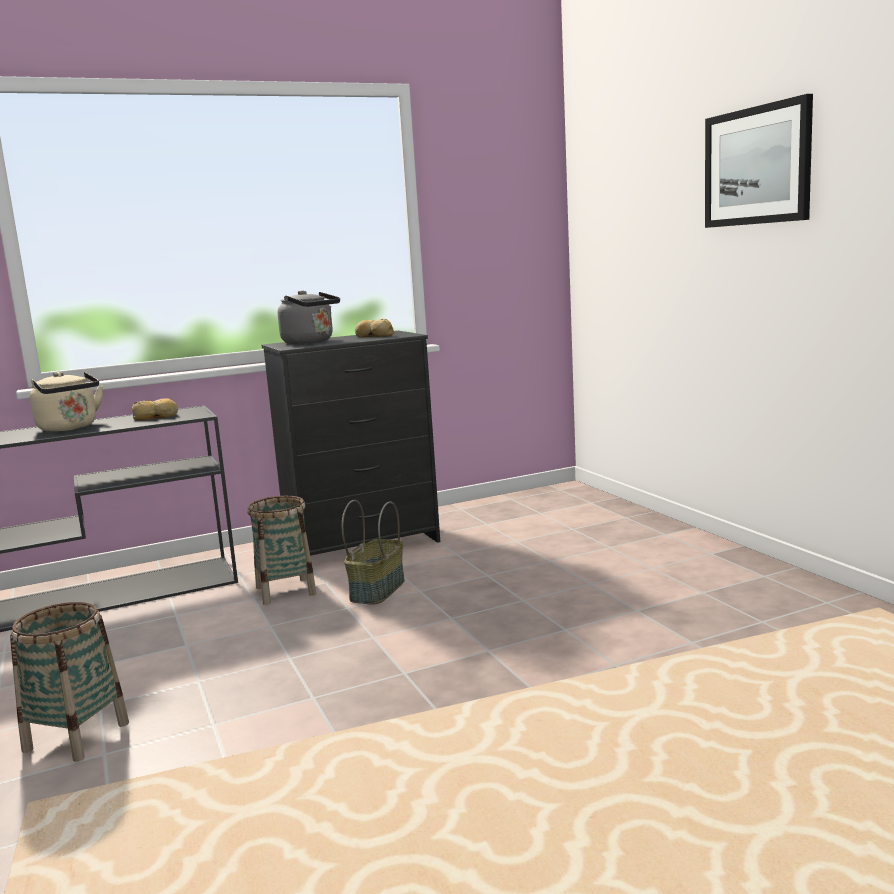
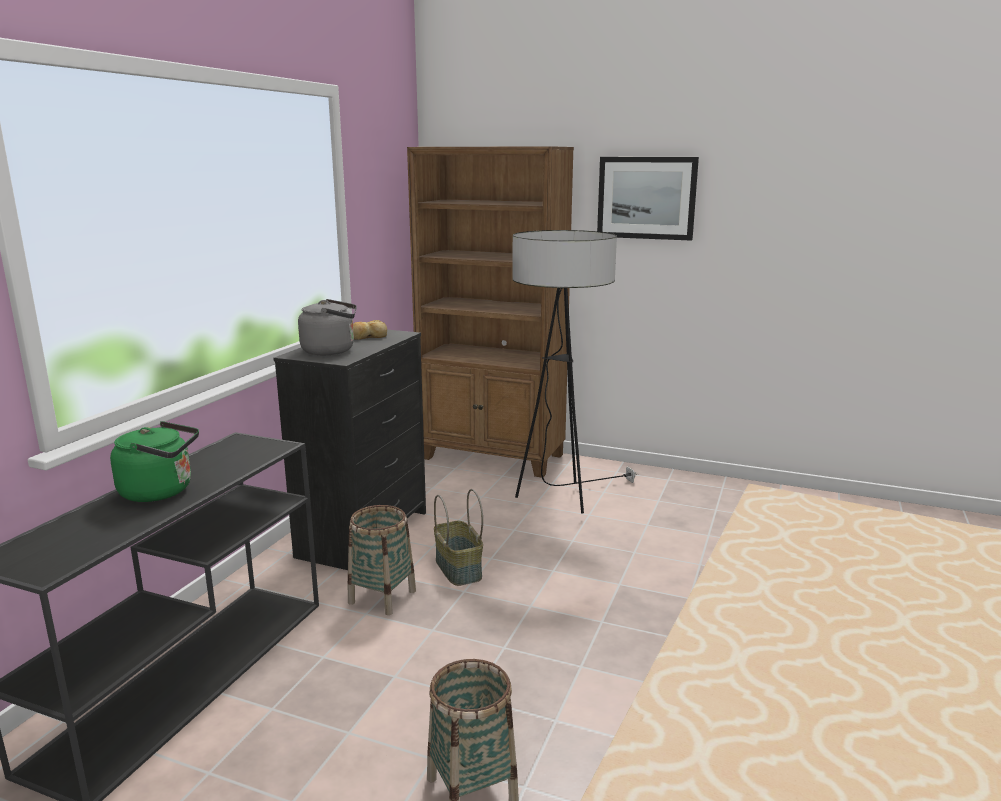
camera: 45 degrees left, 5 degrees up
beige kettle [30,372,103,432] -> green kettle [110,421,199,502]
bread [132,398,178,420] -> none
none -> brown bookcase [407,146,574,478]
none -> floor lamp [512,230,637,514]

